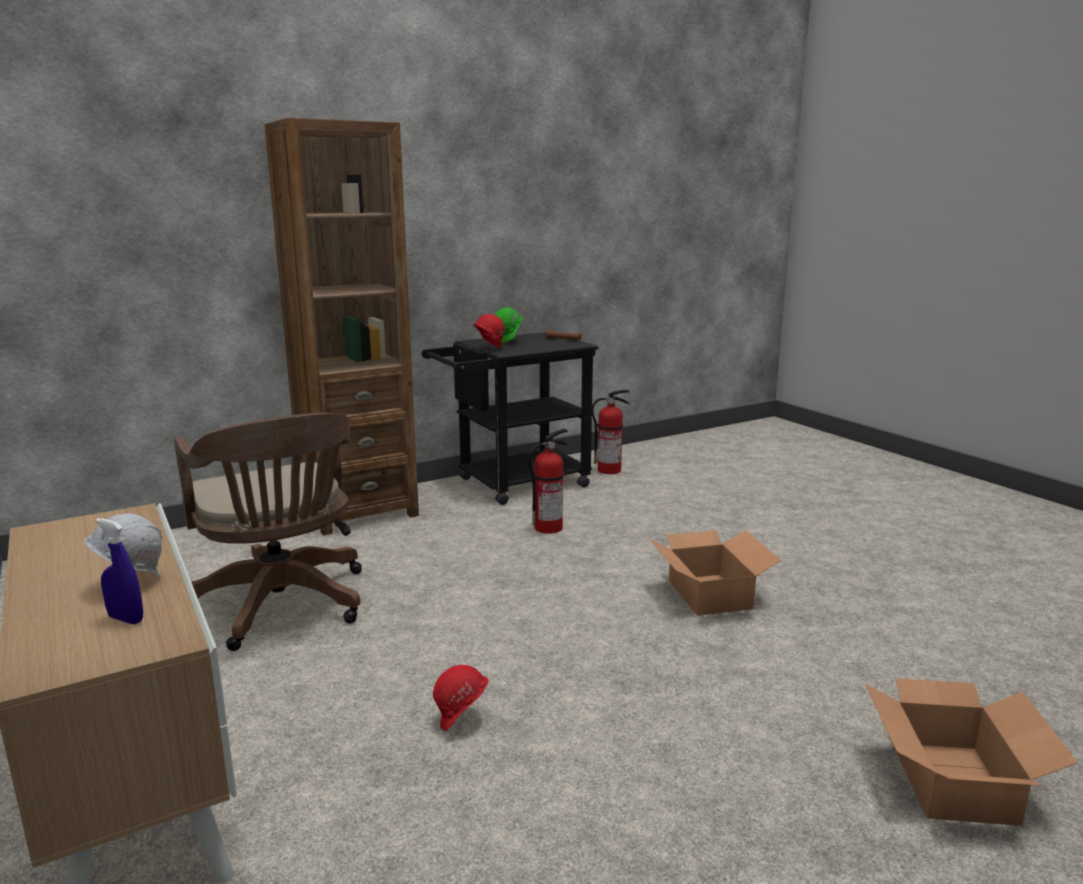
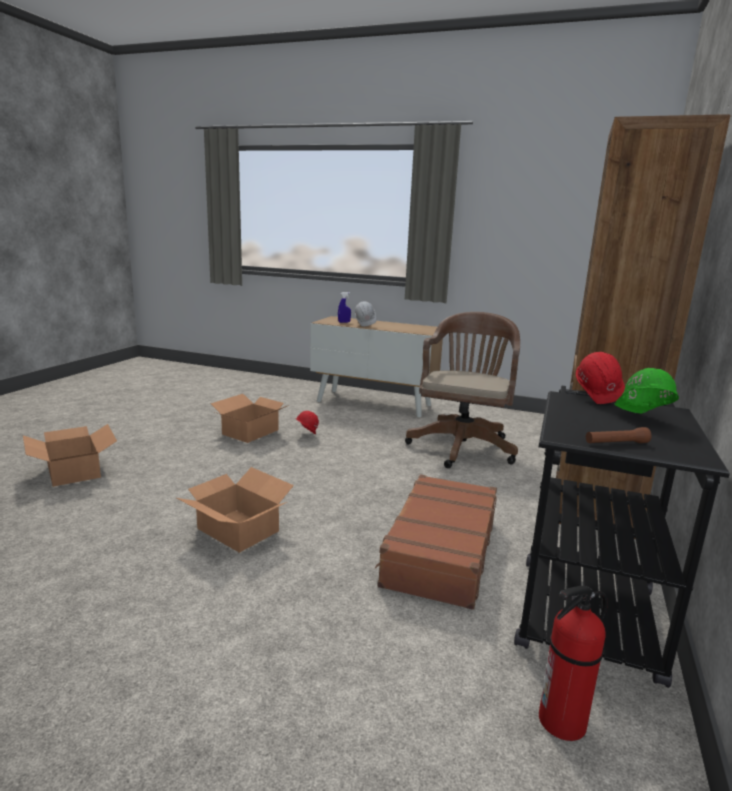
camera: 140 degrees right, 0 degrees up
brown office chair [174,413,362,651] -> brown office chair turned 90 degrees clockwise [405,312,520,468]
fire extinguisher [528,429,568,534] -> brown suitcase [375,474,497,610]
none -> cardboard box [211,394,289,443]

